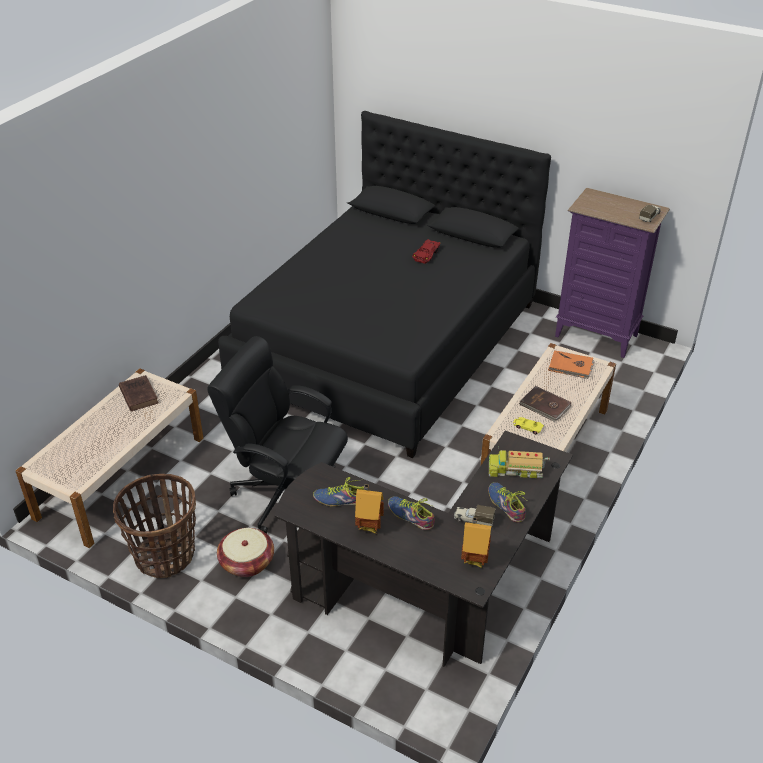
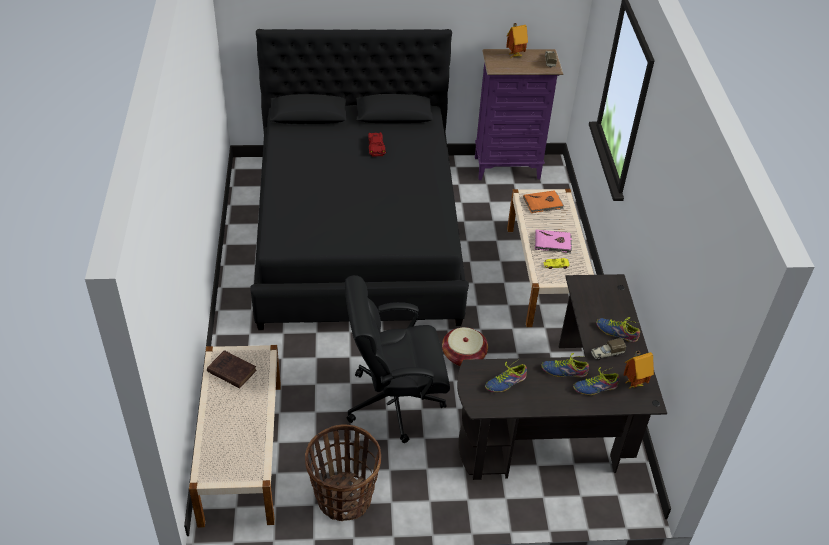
camera: 35 degrees left, 5 degrees up
basket [217,528,274,577] -> basket moved to [442,327,488,366]
toy house [355,484,384,534] -> toy house moved to [506,23,528,58]
toy truck [489,447,550,478] -> none
brown book [519,386,571,422] -> pink book [535,230,572,253]
none -> shoe [573,367,620,395]

